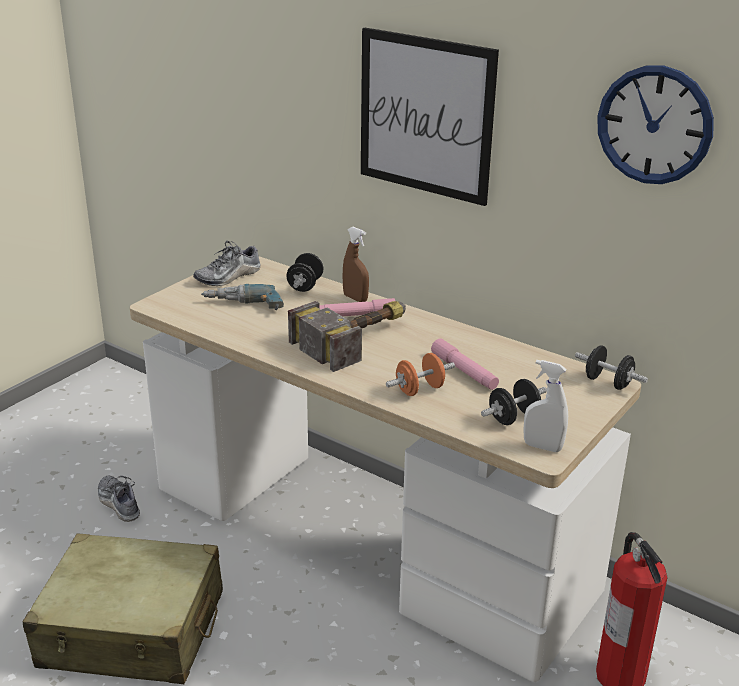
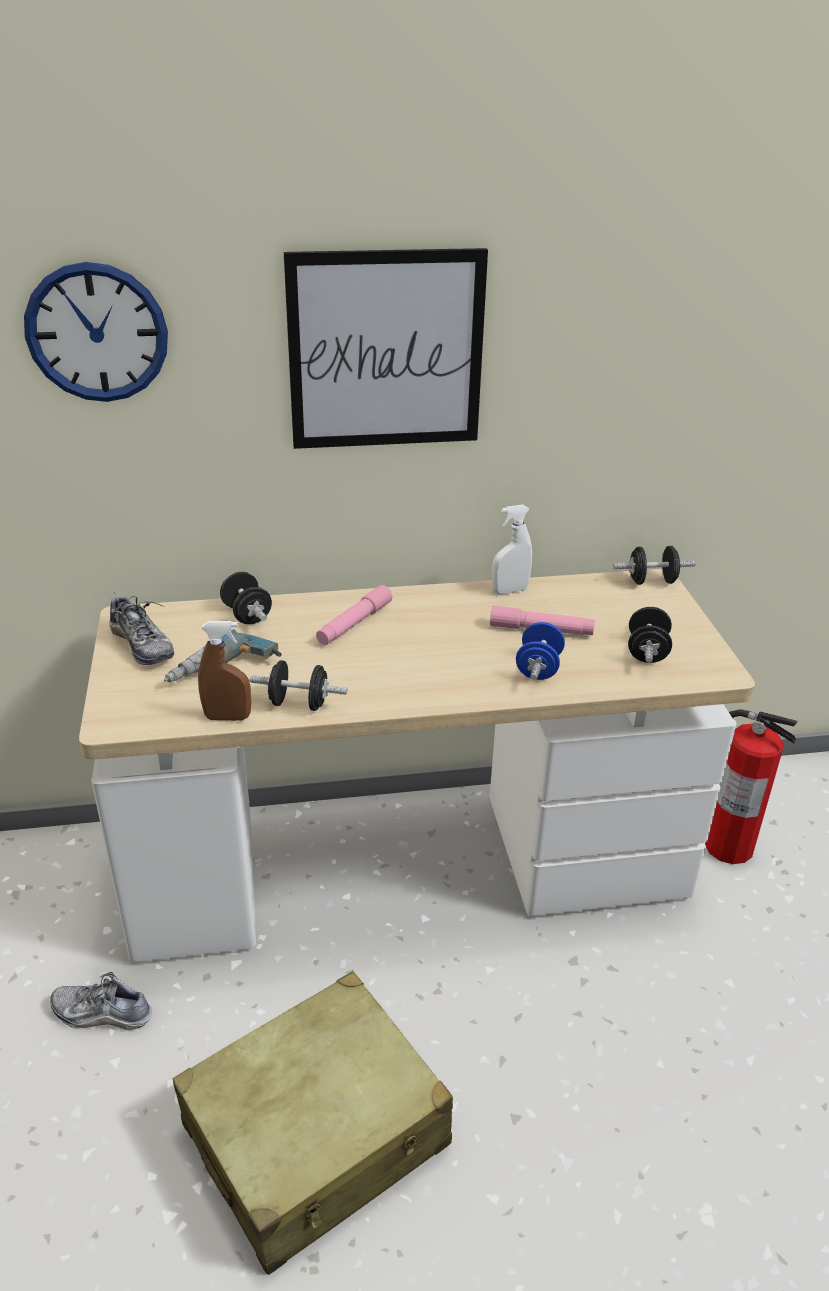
camera: 45 degrees left, 5 degrees up
shoe [193,240,261,286] -> shoe turned 45 degrees counterclockwise [109,593,174,665]
hammer [288,301,406,372] -> none
brown spray bottle [343,227,369,302] -> brown spray bottle moved to [198,621,251,720]
orange dumbbell [386,353,455,396] -> blue dumbbell [516,622,565,680]
white spray bottle [523,360,568,452] -> white spray bottle moved to [492,504,532,595]
wall clock [597,65,714,184] -> wall clock moved to [24,262,168,402]
none -> black dumbbell [250,660,348,711]

